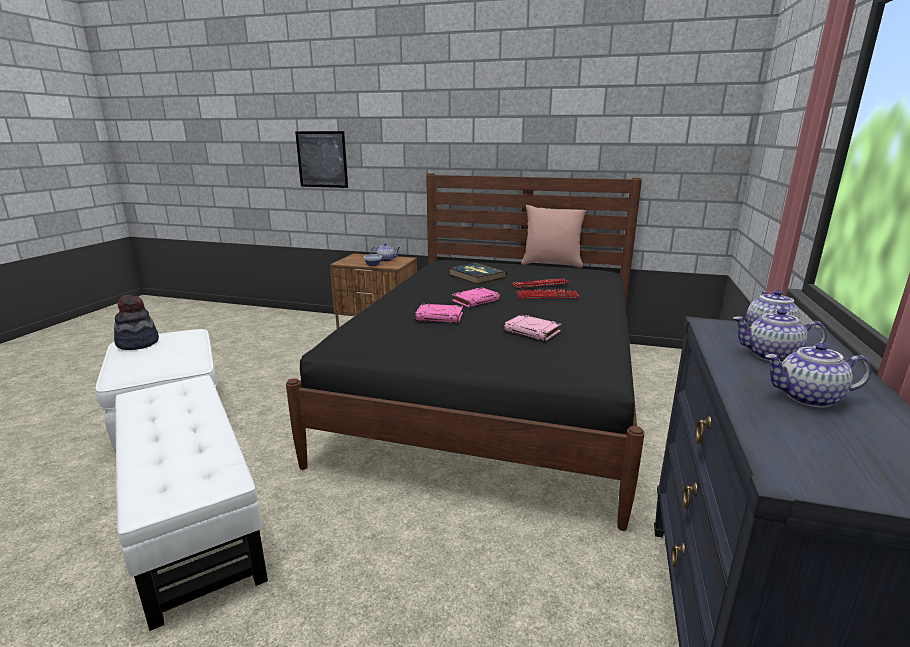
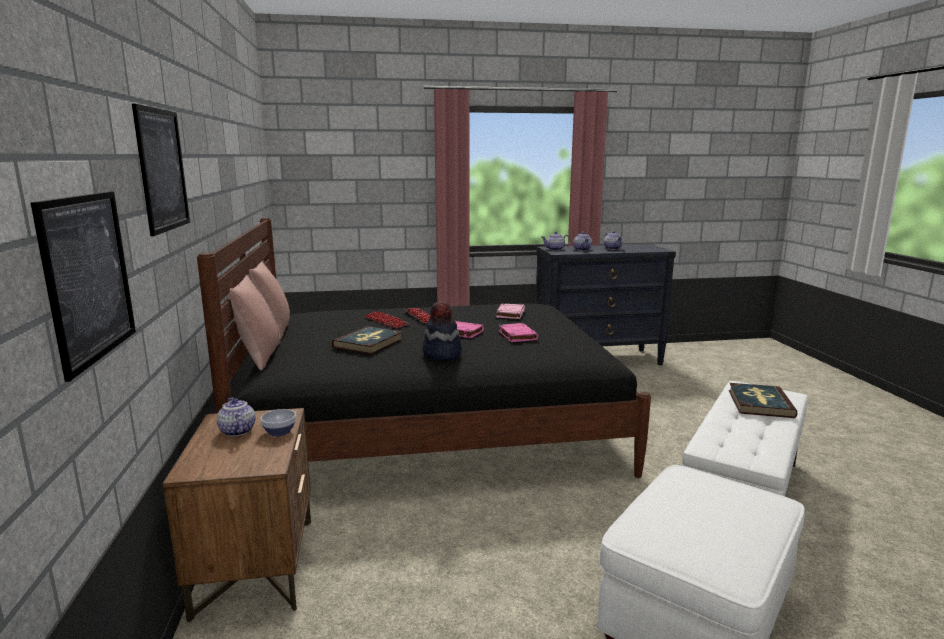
camera: 115 degrees left, 5 degrees down
hat [114,294,159,350] -> hat moved to [423,301,462,360]
none -> picture [132,103,190,236]
none -> pink pillow [227,275,280,371]
none -> book [729,383,797,418]

